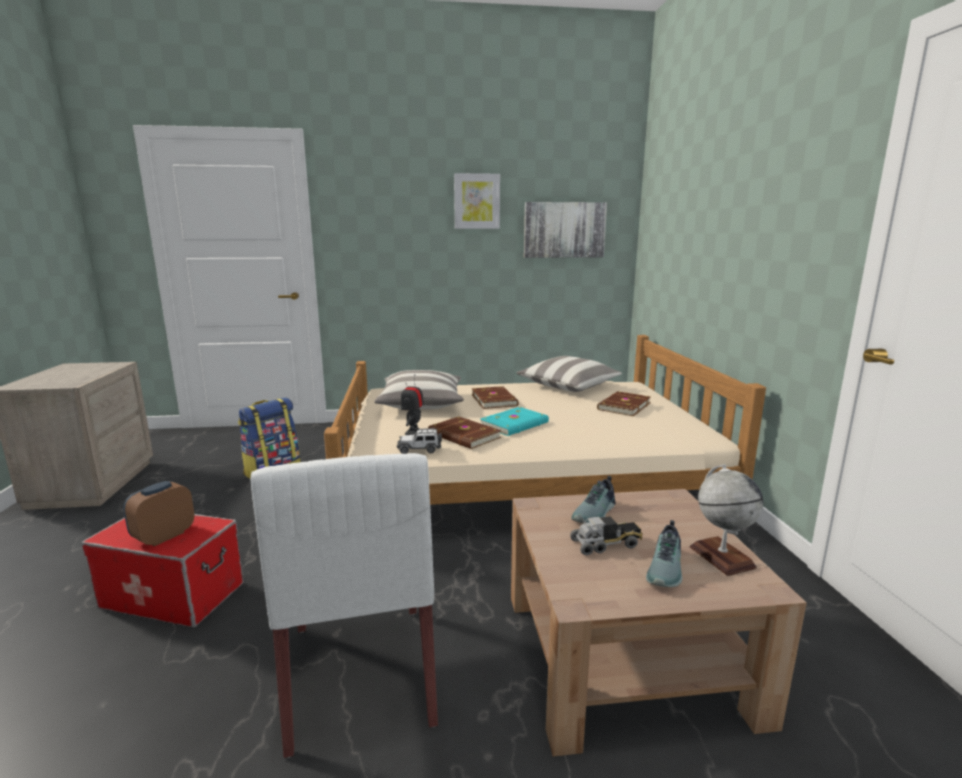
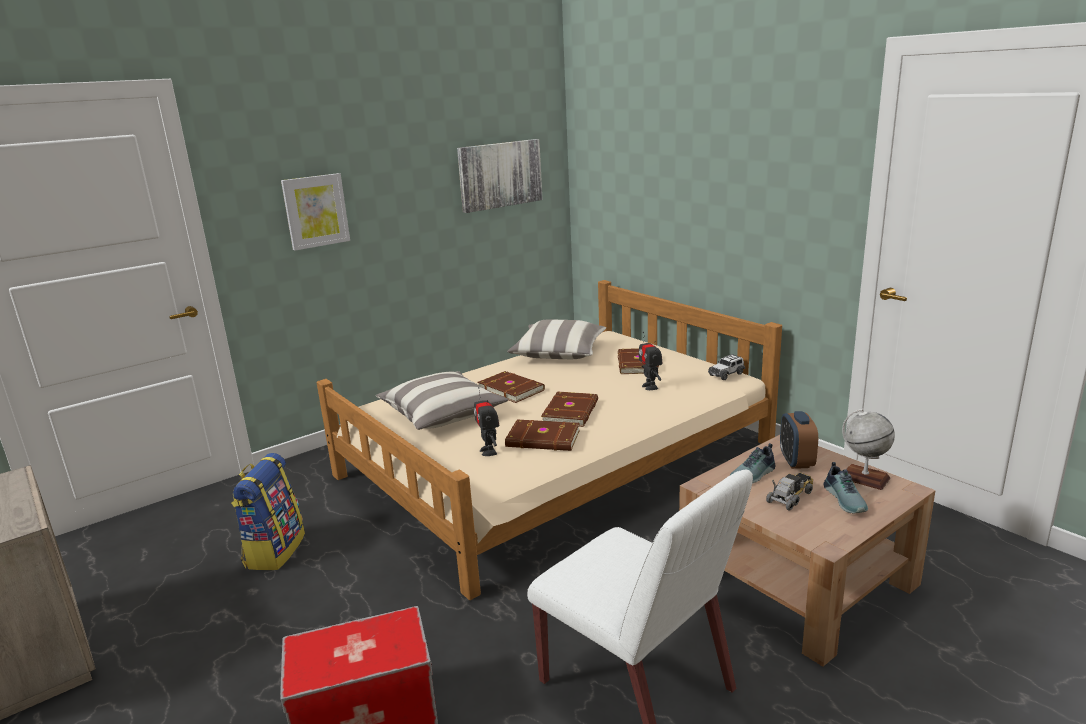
camera: 30 degrees left, 5 degrees up
alarm clock [123,481,194,546] -> alarm clock moved to [780,411,818,469]
toy car [397,428,442,454] -> toy car moved to [708,354,745,380]
picture [454,173,500,229] -> picture moved to [281,173,350,251]
turquoise book [480,407,549,436] -> brown book [541,391,598,427]
shoe [571,476,615,523] -> shoe turned 45 degrees clockwise [730,443,775,484]
none -> toy robot [639,332,662,390]

